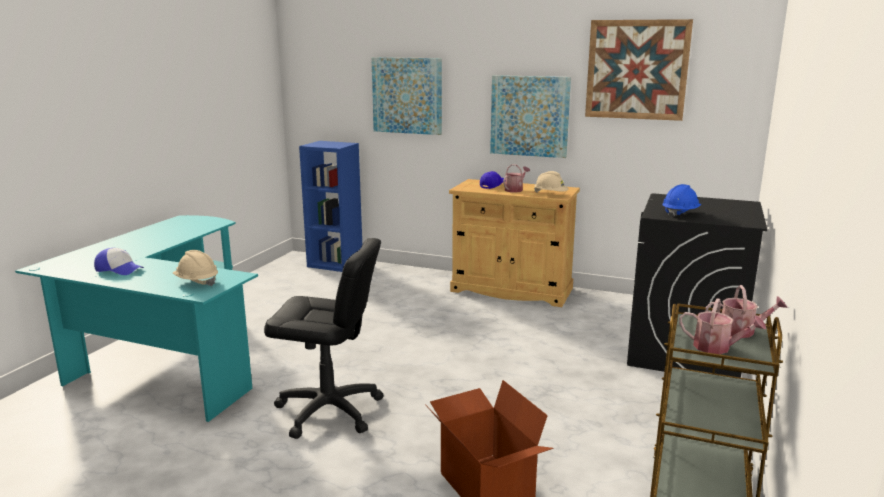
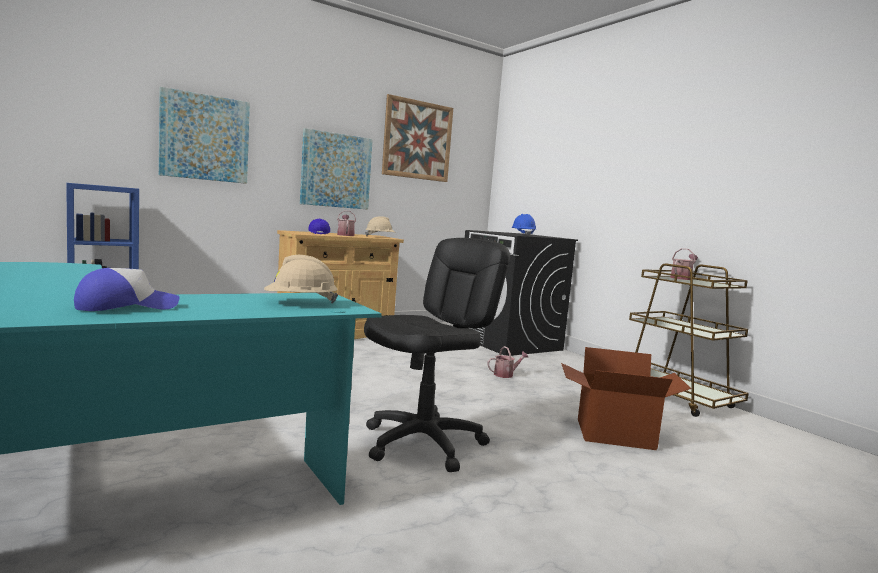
camera: 55 degrees left, 10 degrees down
watering can [679,298,766,354] -> watering can moved to [487,346,528,378]

